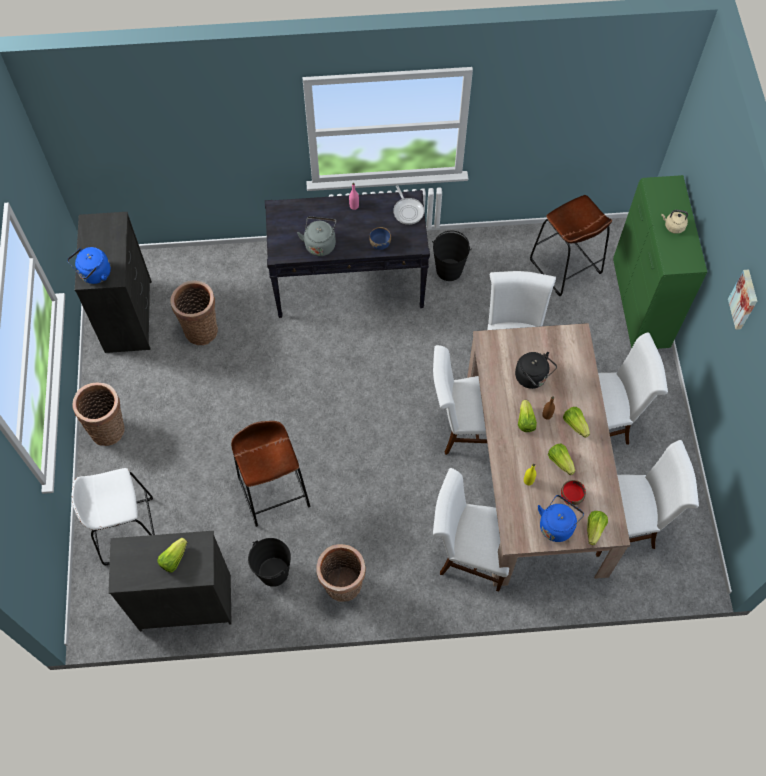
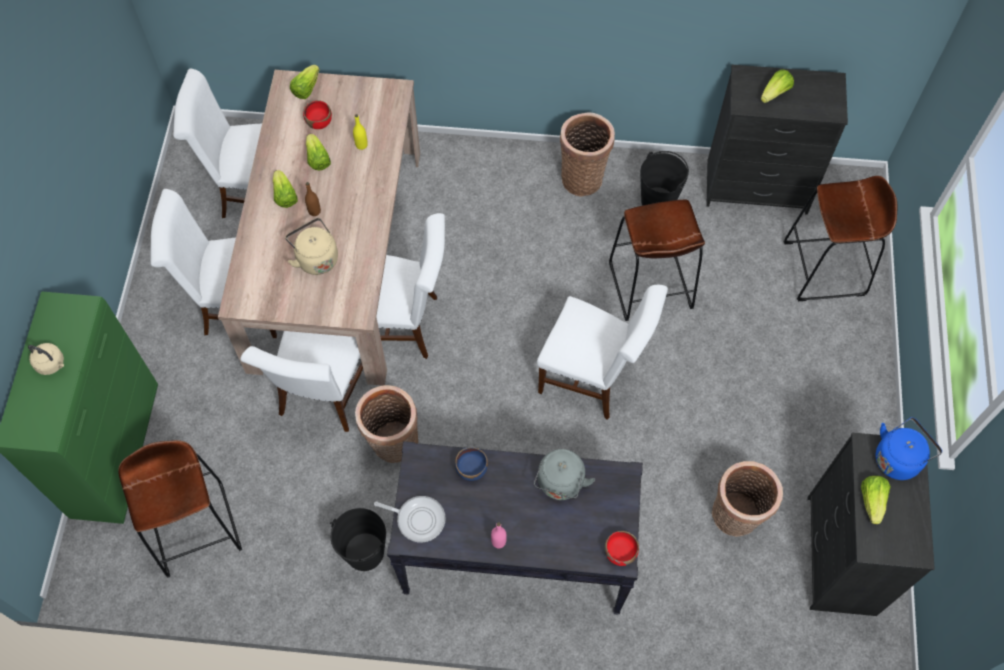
camera: 170 degrees left, 0 degrees up
white stool [71,468,155,566] -> brown stool [784,176,897,301]
basket [72,382,125,446] -> basket moved to [355,385,418,463]
frying pan [393,185,424,225] -> frying pan turned 120 degrees clockwise [374,496,446,543]
white chair [433,468,509,592] -> white chair moved to [537,285,668,420]
black kettle [515,352,557,389] -> beige kettle [285,218,338,275]
lettuce [518,400,537,432] -> lettuce moved to [861,476,891,524]
blue kettle [538,495,584,542] -> none
picture [728,270,757,330] -> none
none -> red bowl [604,531,639,566]

